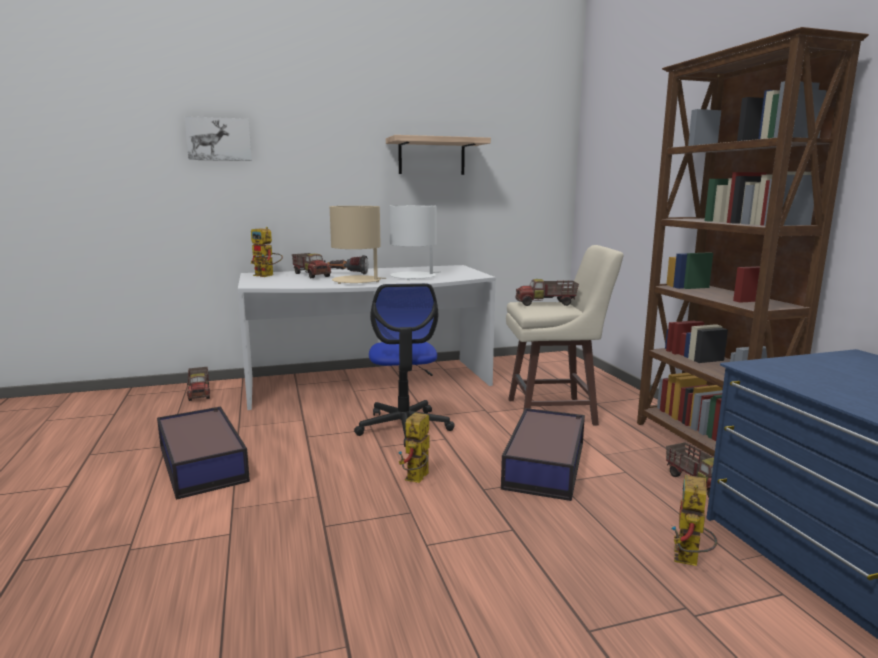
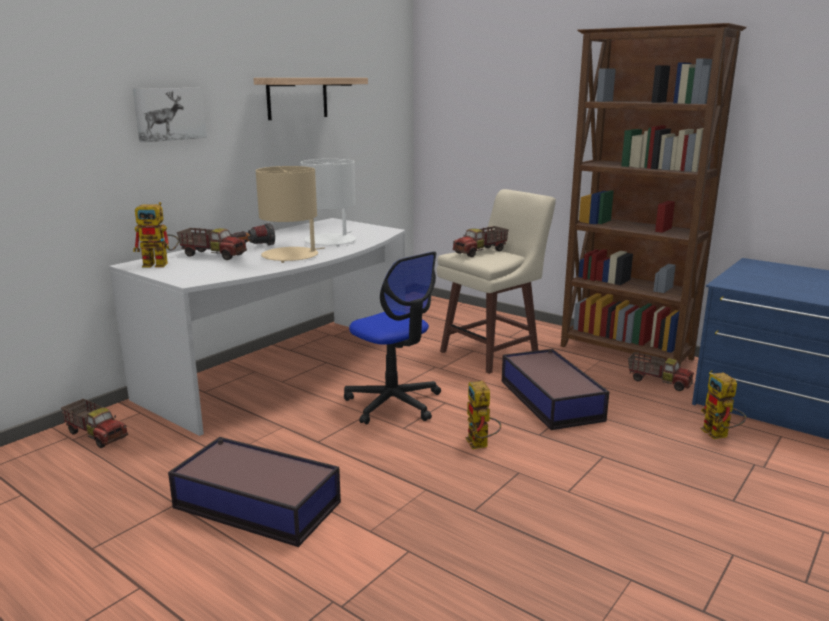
camera: 35 degrees left, 5 degrees up
picture [184,116,252,161] -> picture moved to [133,88,207,143]

